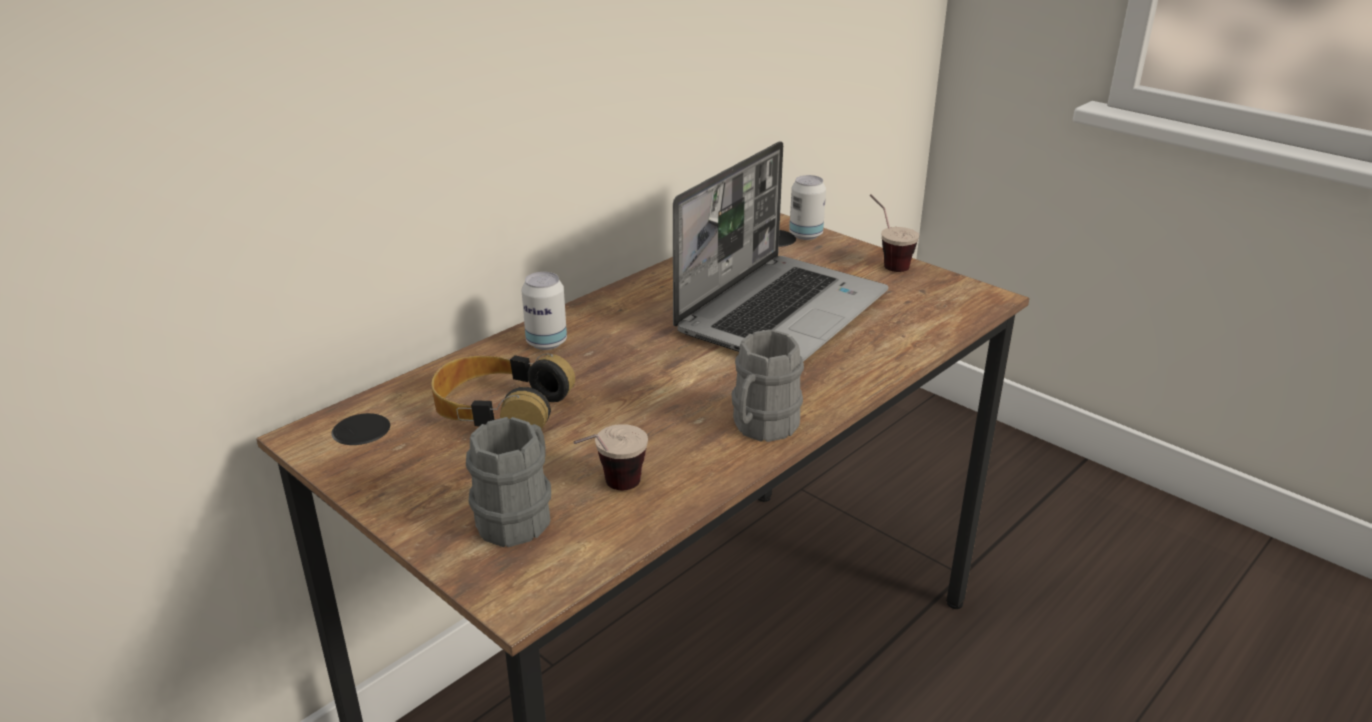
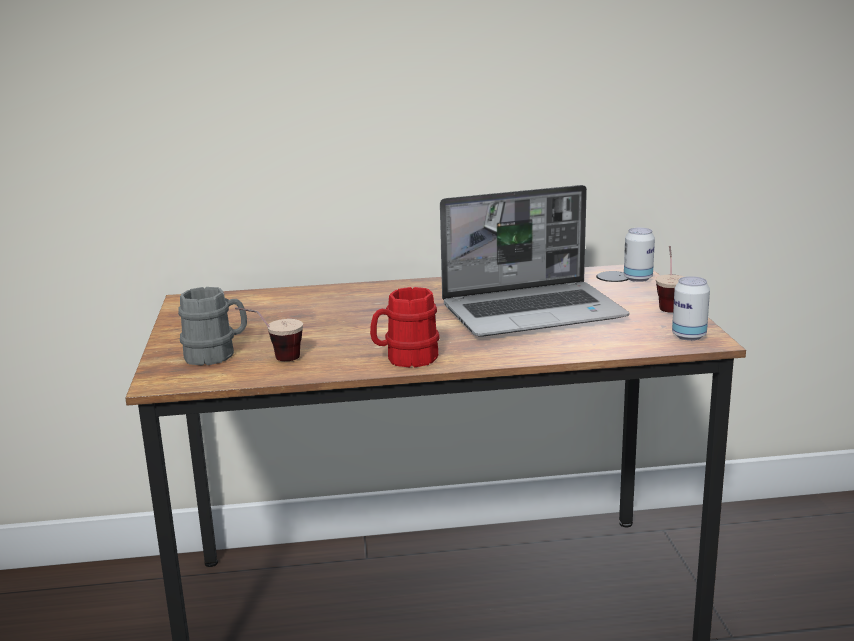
camera: 40 degrees right, 10 degrees down
headphones [431,353,575,429] -> none
can [522,272,567,350] -> can moved to [672,276,710,341]
grey mug [731,330,804,442] -> red mug [370,287,440,368]

